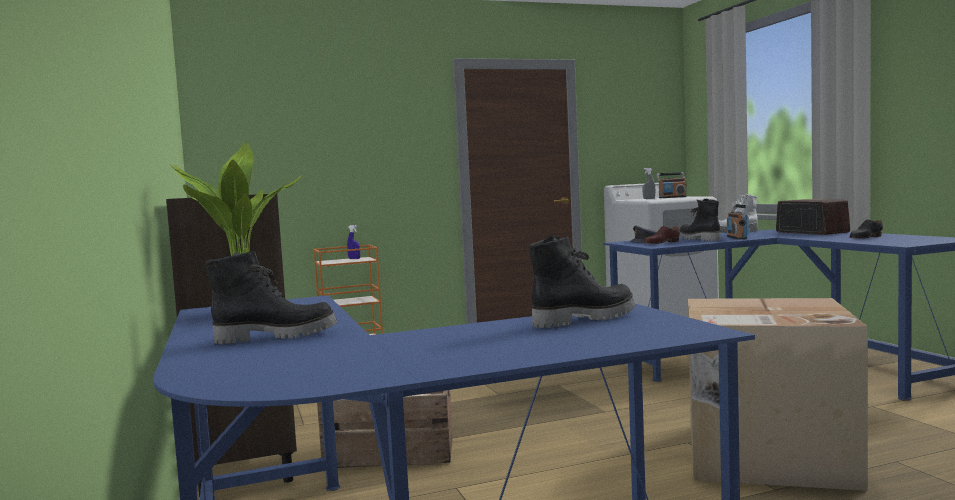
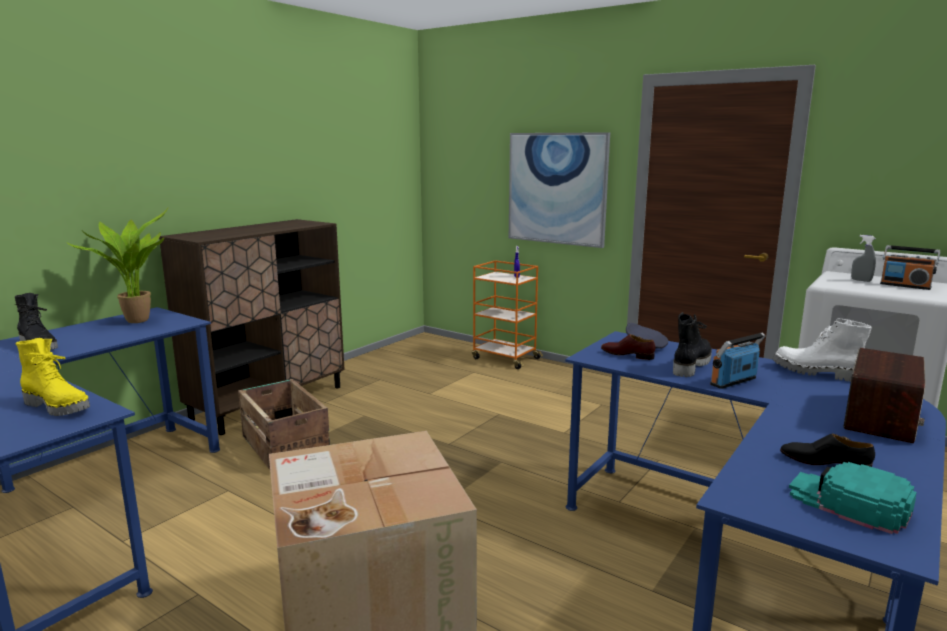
camera: 55 degrees right, 10 degrees up
black boot [529,235,635,328] -> yellow boot [16,338,90,416]
none -> picture [509,132,610,248]
none -> turquoise cap [789,462,917,534]

